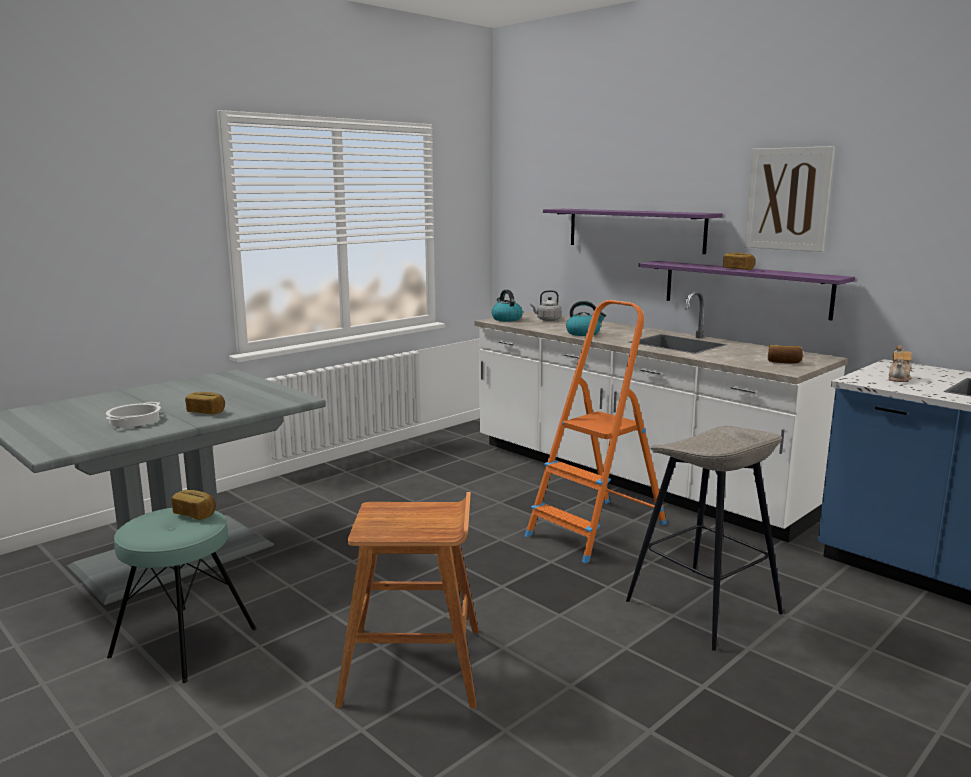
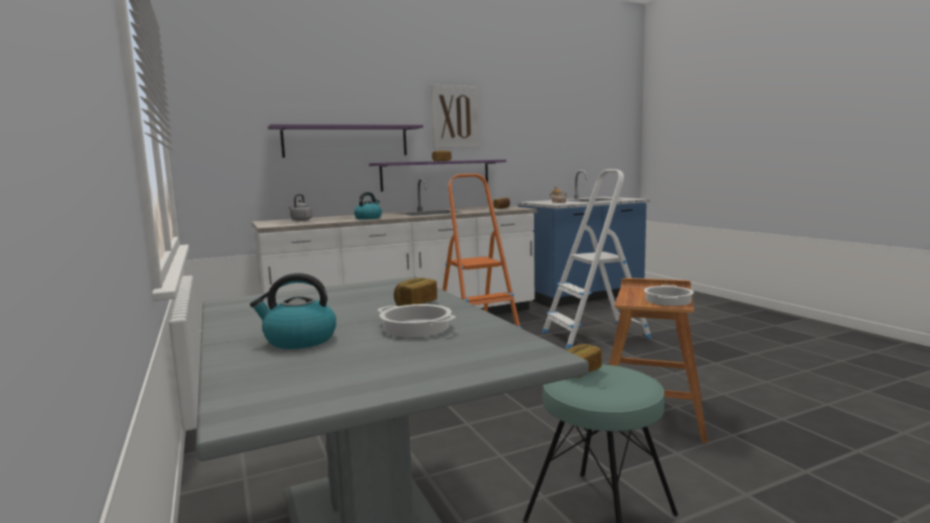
camera: 70 degrees left, 5 degrees down
kettle [491,290,523,321] -> kettle moved to [250,273,336,349]
grey stool [626,426,783,651] -> white step ladder [542,169,652,349]
none -> cooking pot [644,285,694,306]

